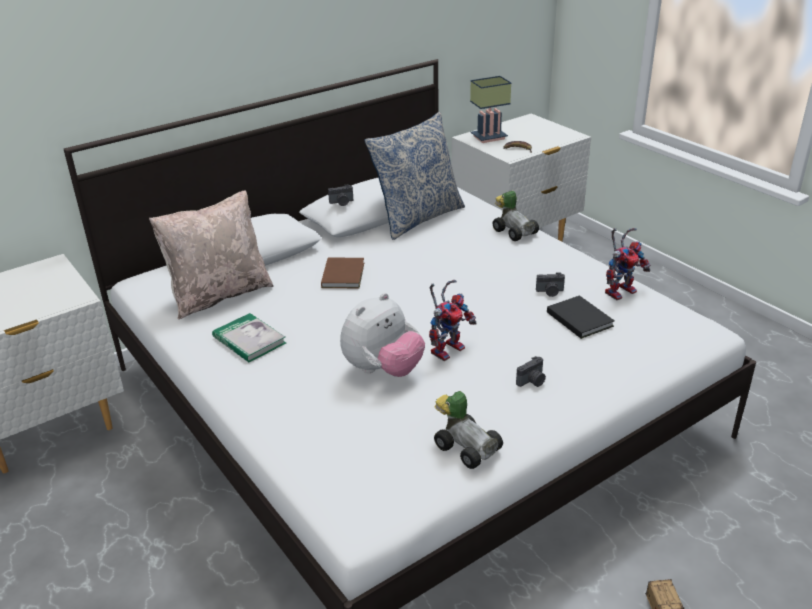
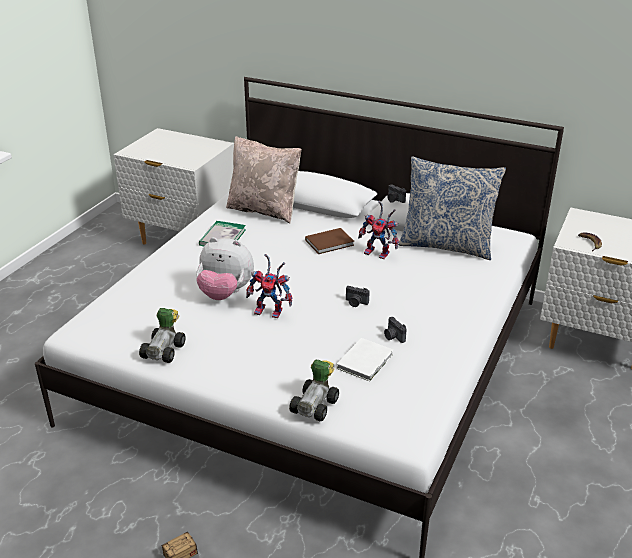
camera: 60 degrees right, 0 degrees up
table lamp [470,76,511,143] -> none
toy car [492,191,539,241] -> toy car moved to [289,359,339,421]
camera [516,356,546,387] -> camera moved to [346,286,369,307]
black book [547,295,615,339] -> white book [336,338,394,382]
toy robot [605,228,650,300] -> toy robot moved to [358,201,399,259]

